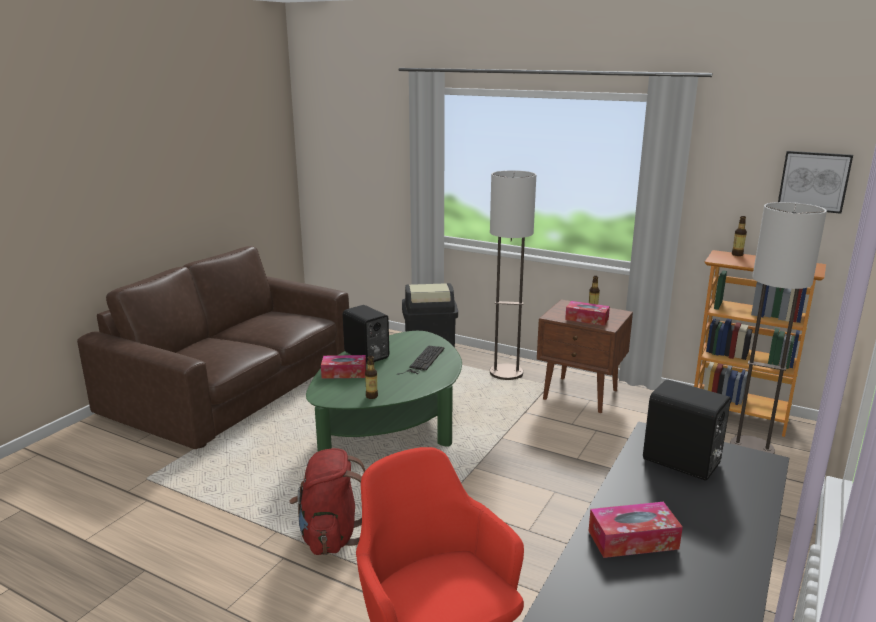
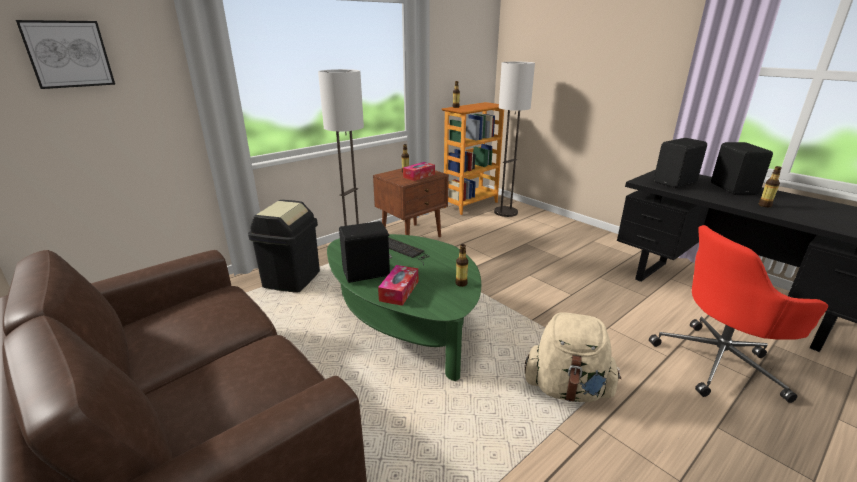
camera: 70 degrees left, 5 degrees up
red backpack [289,448,365,555] -> beige backpack [525,312,621,402]
tissue box [589,502,683,558] -> bottle [759,166,781,207]
picture [778,151,853,214] -> picture moved to [16,20,115,89]
none -> black speaker [711,142,773,195]

